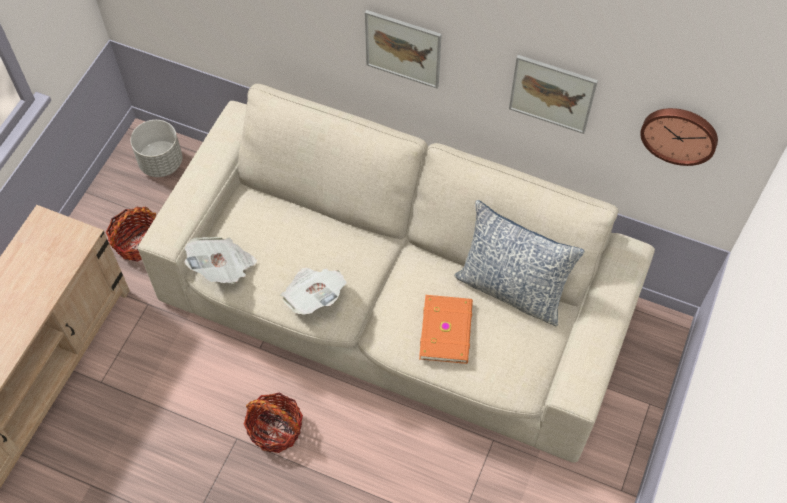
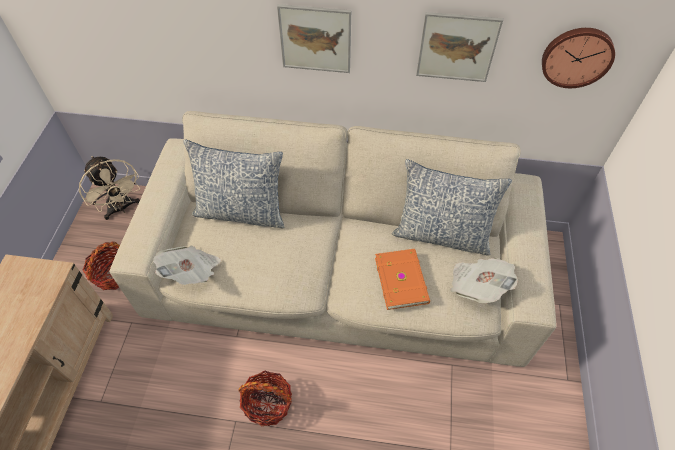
camera: 15 degrees left, 5 degrees down
grey planter [131,120,182,177] -> beige fan [79,156,140,220]
newspaper [280,267,346,314] -> newspaper moved to [450,258,518,303]
none -> pillow [183,140,285,228]

